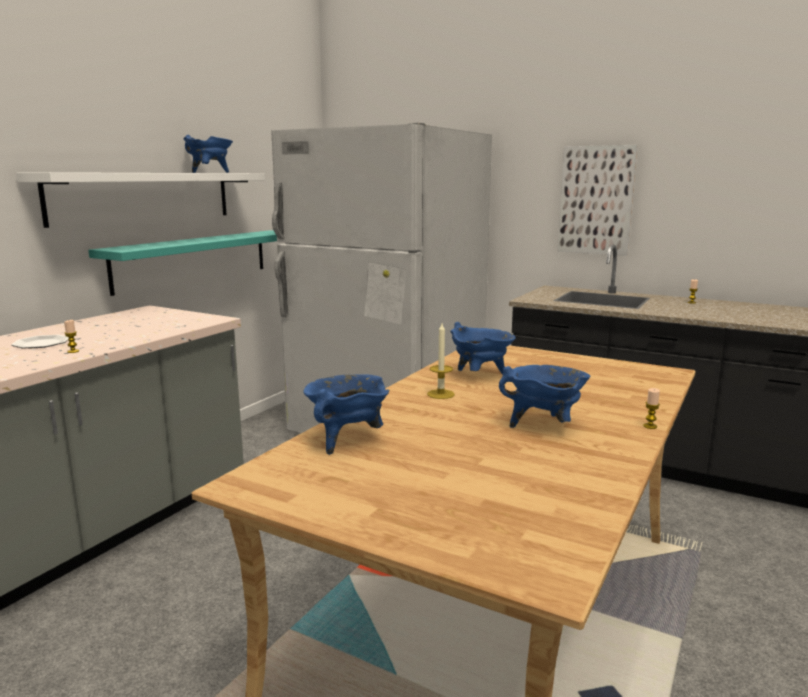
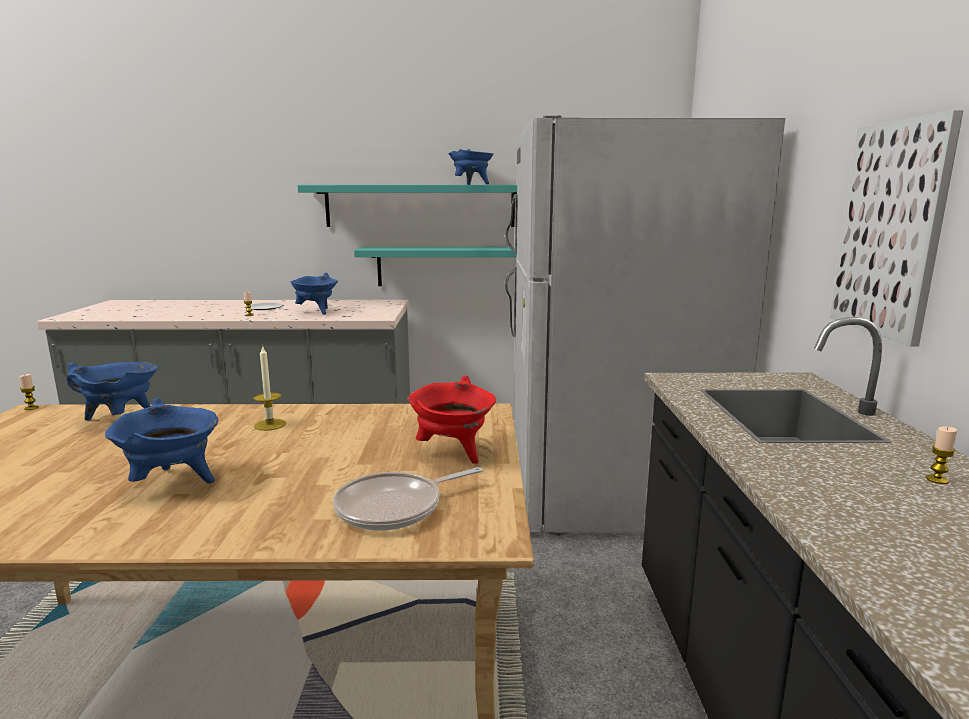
camera: 60 degrees right, 0 degrees up
white shelf [16,172,265,228] -> turquoise shelf [297,185,517,227]
blue cooking pot [450,322,516,374] -> blue cooking pot moved to [290,273,338,315]
candle [643,388,660,429] -> candle moved to [19,374,39,410]
none -> frying pan [333,467,483,531]
none -> red cooking pot [407,376,496,464]

